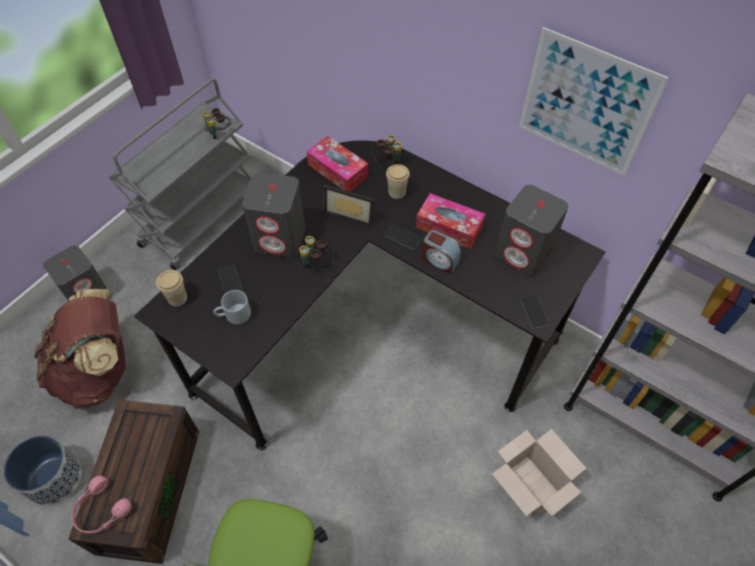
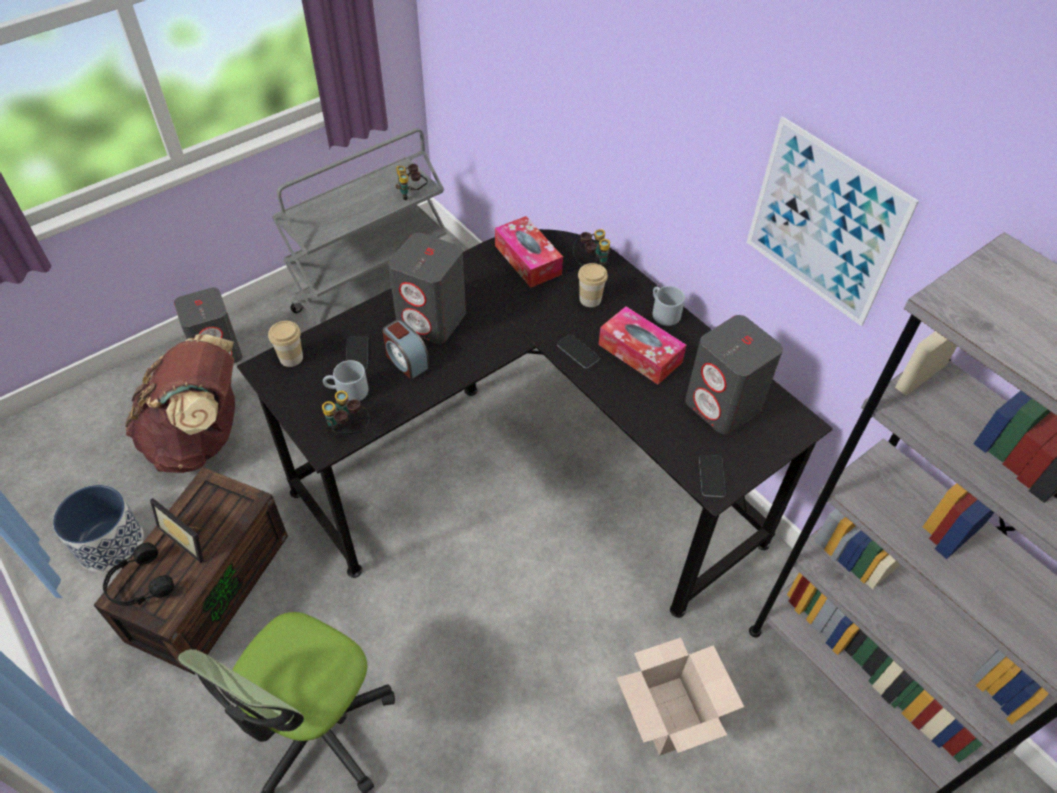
camera: 15 degrees right, 5 degrees down
pink headphones [72,475,132,533] -> black headphones [103,543,174,606]
binoculars [299,236,334,268] -> binoculars moved to [322,391,369,434]
picture frame [324,184,375,227] -> picture frame moved to [150,498,203,563]
alarm clock [422,229,461,274] -> alarm clock moved to [382,319,430,380]
none -> grey mug [652,286,685,326]

